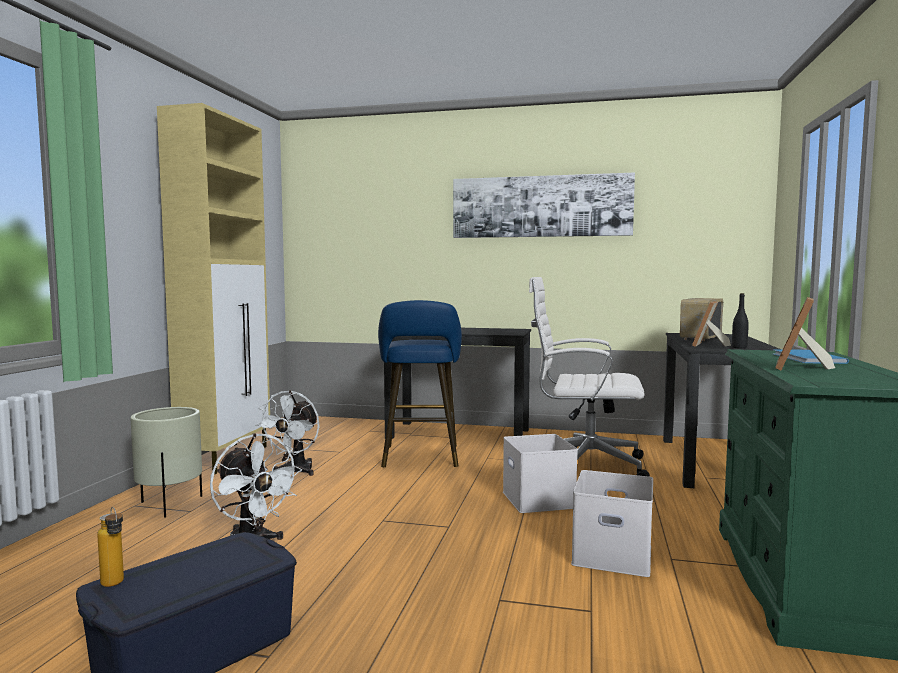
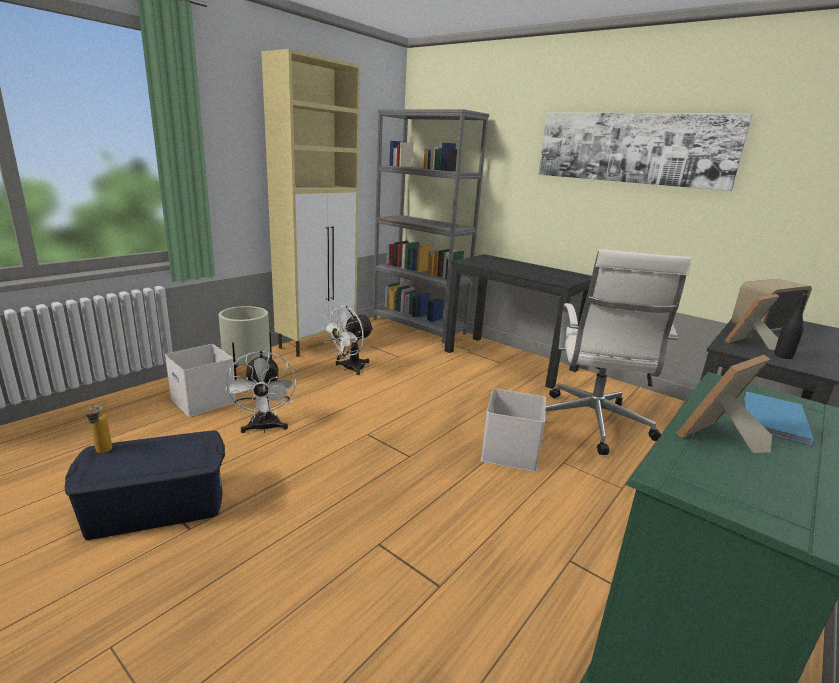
camera: 25 degrees right, 15 degrees up
blue stool [378,300,462,467] -> none
white office chair [529,277,650,477] -> white office chair turned 120 degrees counterclockwise [545,249,691,455]
white storage box [571,470,653,577] -> white storage box moved to [165,344,236,417]
none -> grey bookcase [373,109,489,343]

